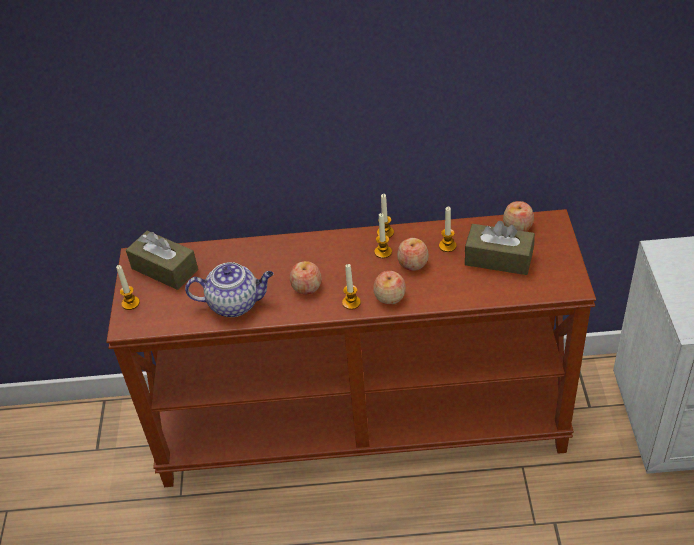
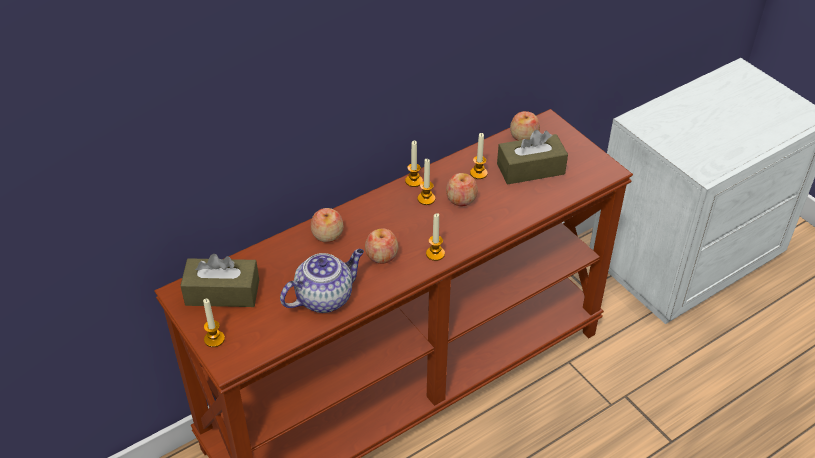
camera: 35 degrees left, 0 degrees up
apple [373,271,406,305] -> apple moved to [311,208,343,243]

